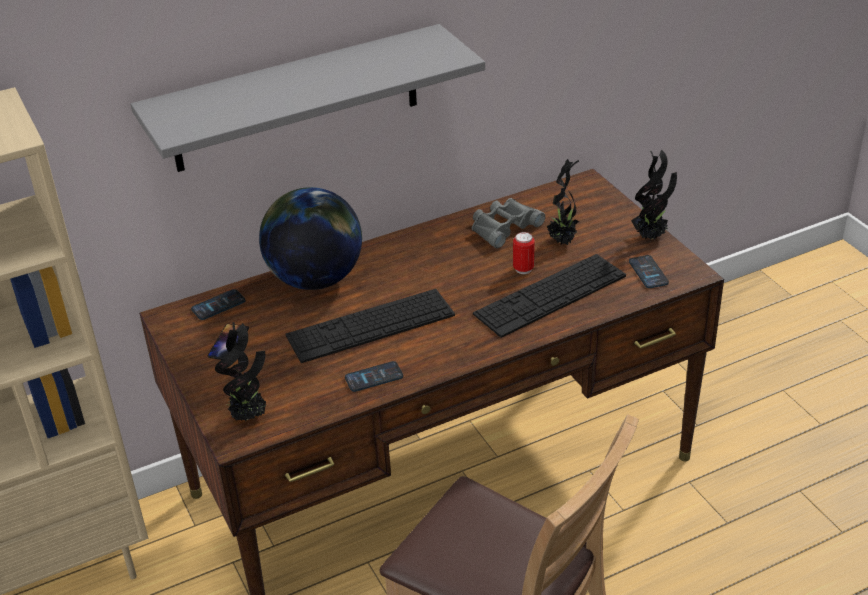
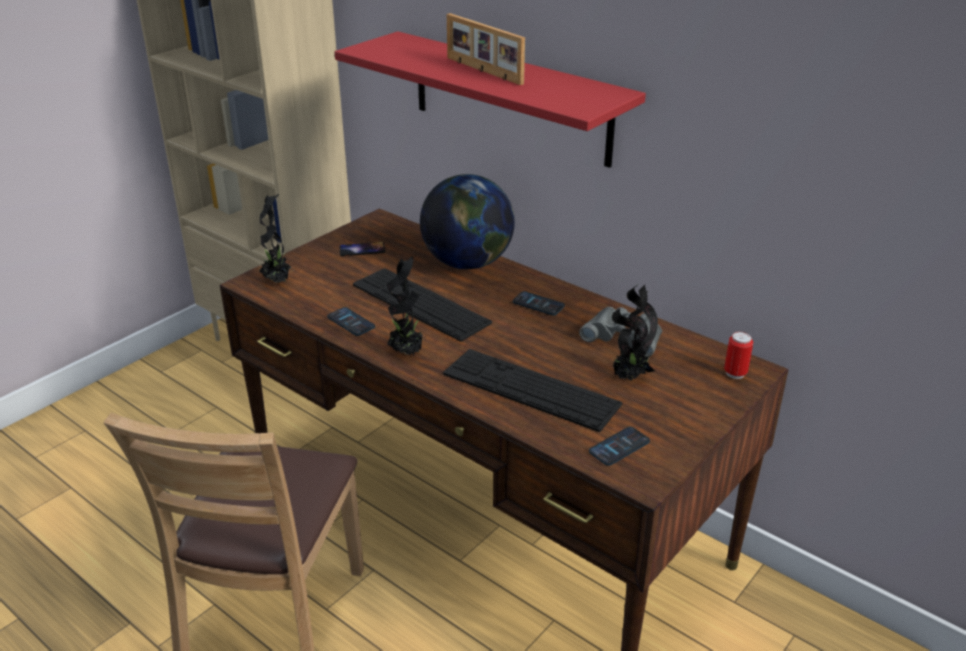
camera: 65 degrees right, 5 degrees down
grey shelf [131,24,485,172] -> red shelf [335,31,646,168]
phone [191,289,246,320] -> phone moved to [513,291,565,316]
can [513,232,535,274] -> can moved to [724,332,753,379]
potted plant [631,149,677,239] -> potted plant moved to [387,256,426,356]
none -> picture frame [447,13,525,85]

